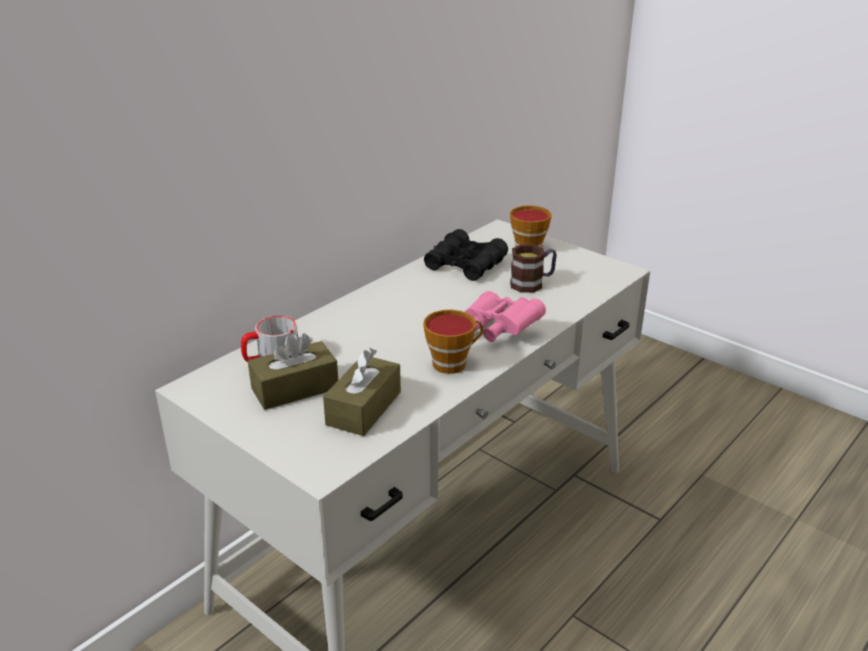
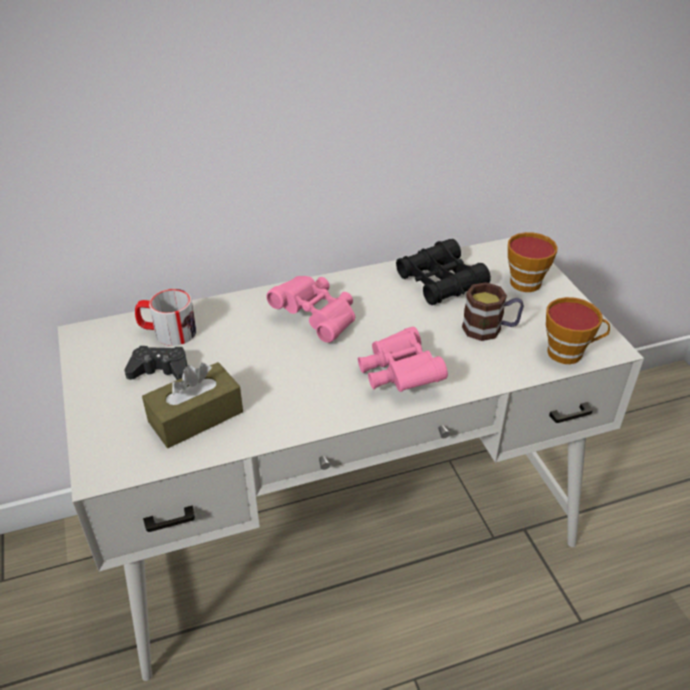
camera: 30 degrees right, 10 degrees up
brown tissue box [248,333,338,410] -> black game controller [124,346,187,380]
cup [423,310,483,374] -> cup moved to [546,297,610,364]
none -> pink binoculars [267,276,355,343]

